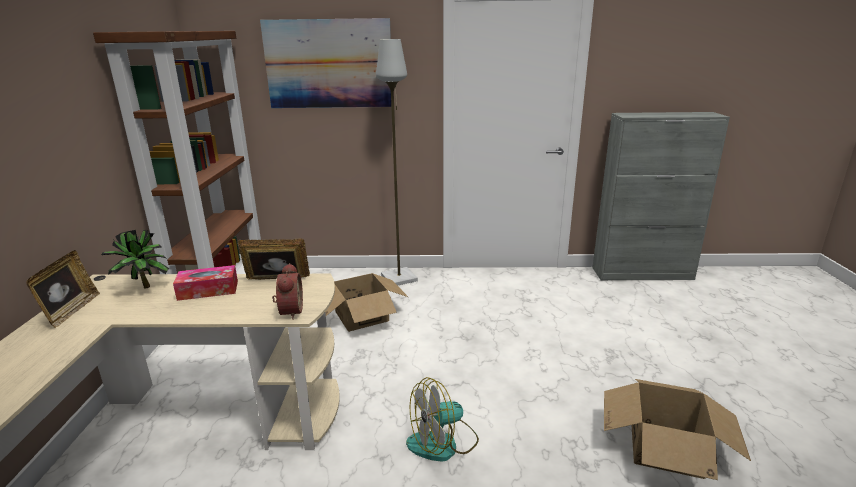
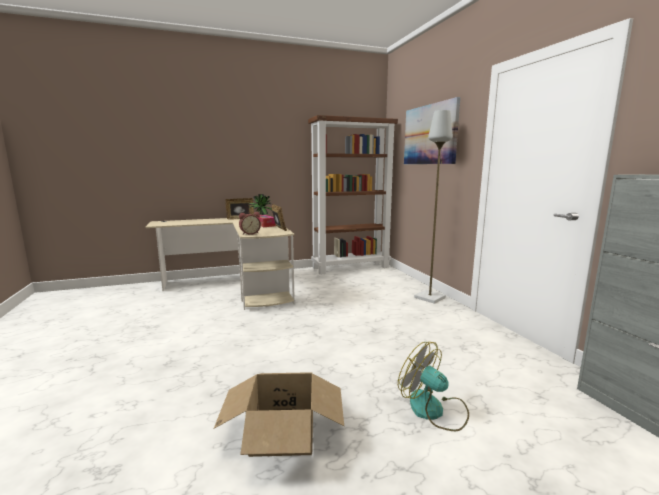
camera: 70 degrees right, 10 degrees down
cardboard box [325,273,408,332] -> none
fan [406,377,479,462] -> fan moved to [398,342,469,431]

